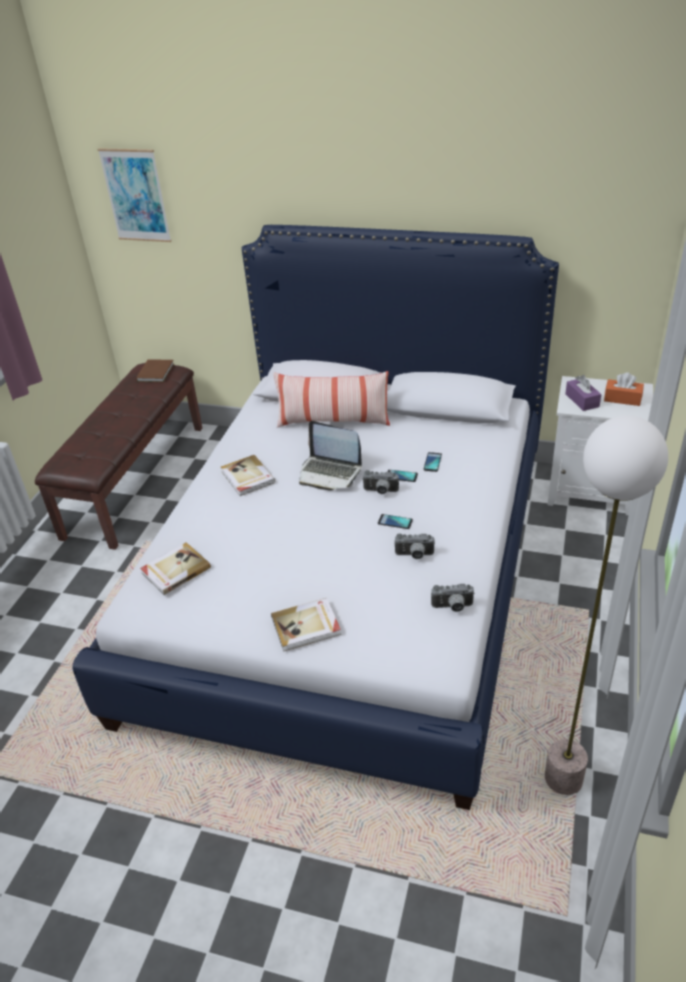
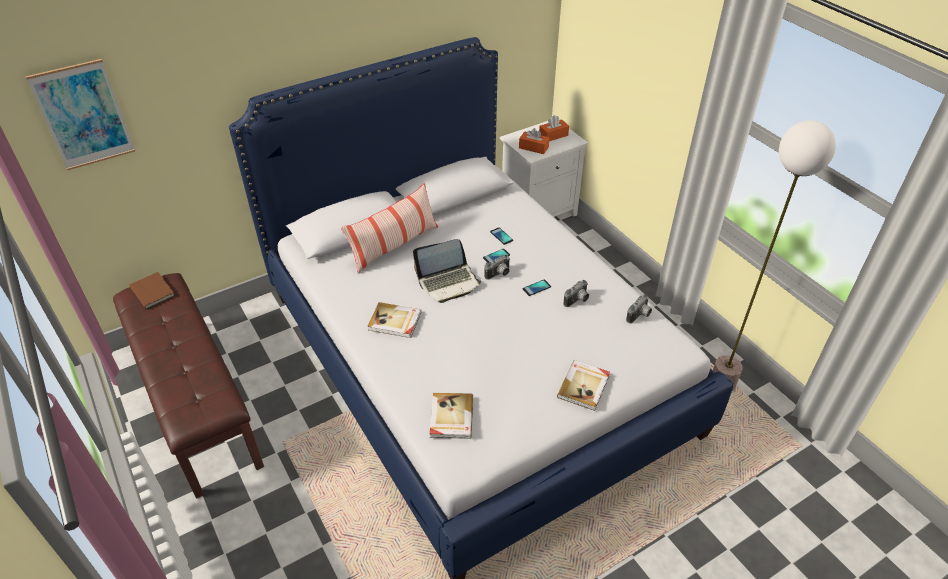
camera: 50 degrees left, 5 degrees up
purple tissue box [565,375,601,411] -> orange tissue box [519,128,550,154]

